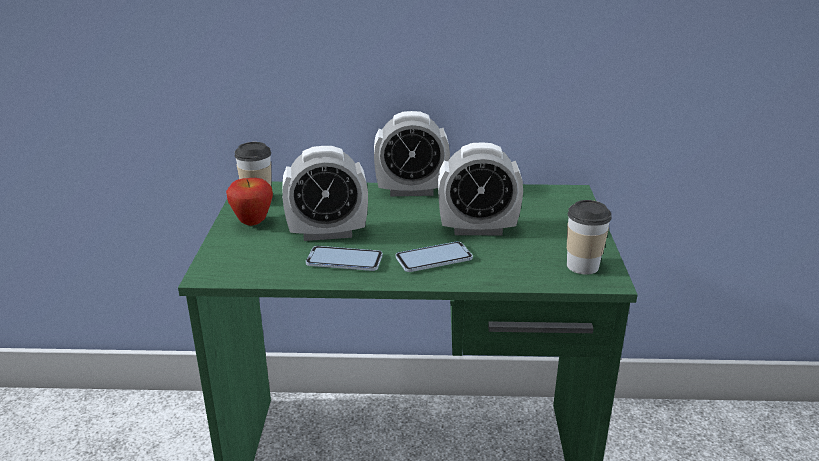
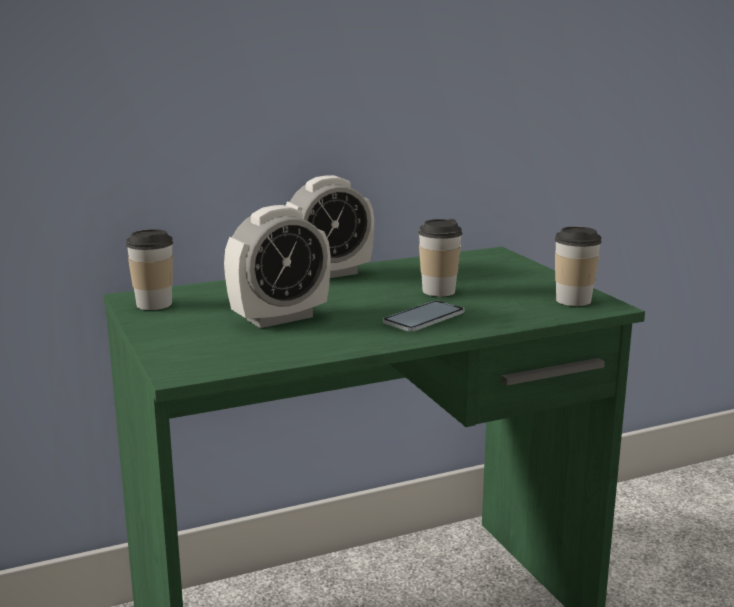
camera: 25 degrees left, 10 degrees down
apple [226,178,273,226] -> none
phone [306,246,383,271] -> none
alarm clock [438,142,523,235] -> cup [418,219,463,297]

